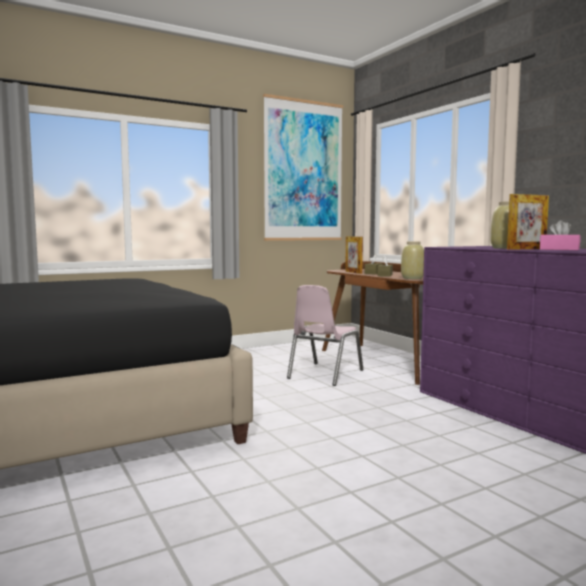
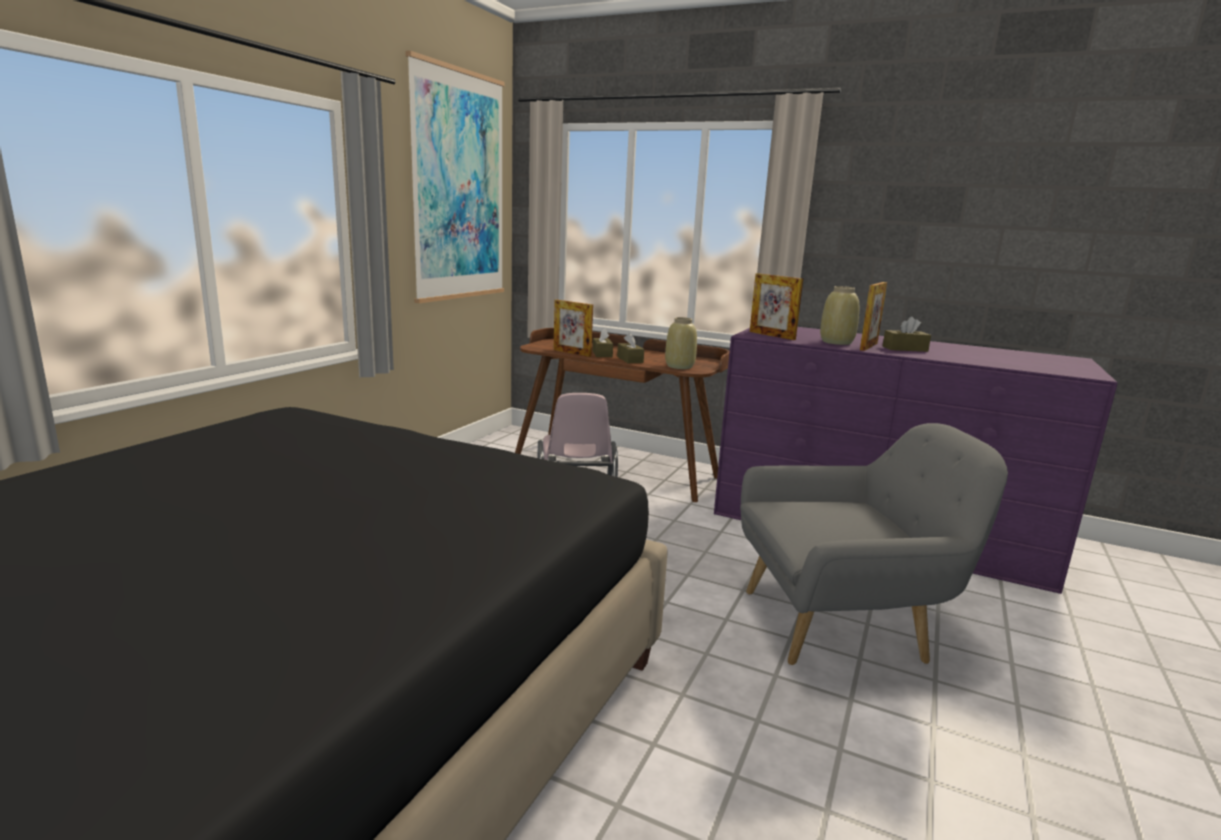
camera: 35 degrees left, 10 degrees up
pink tissue box [540,220,580,250] -> brown tissue box [883,316,931,352]
none -> grey armchair [740,423,1008,665]
none -> picture frame [750,273,803,340]

